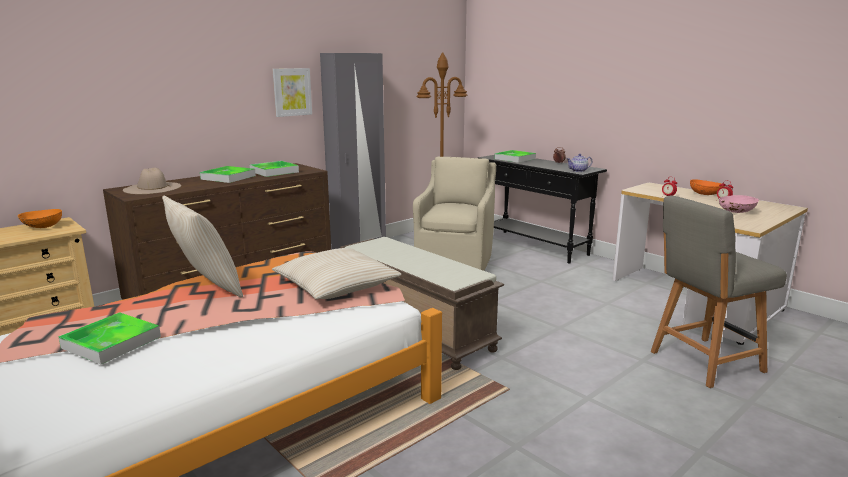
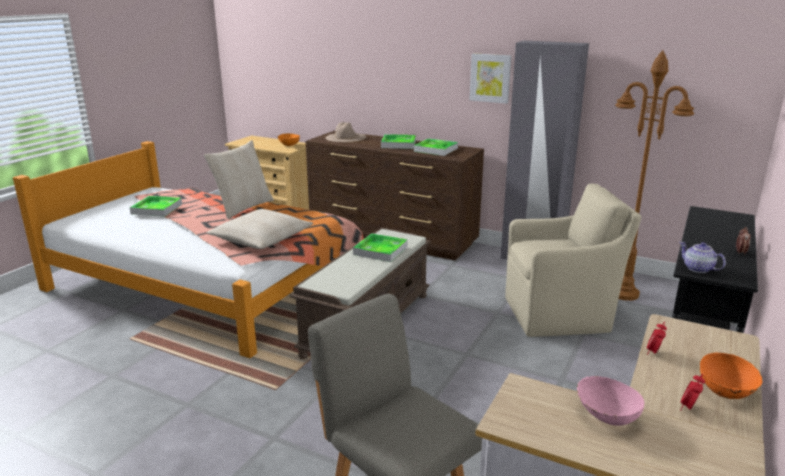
camera: 70 degrees right, 5 degrees up
tray [495,150,536,163] -> tray moved to [353,233,408,262]

